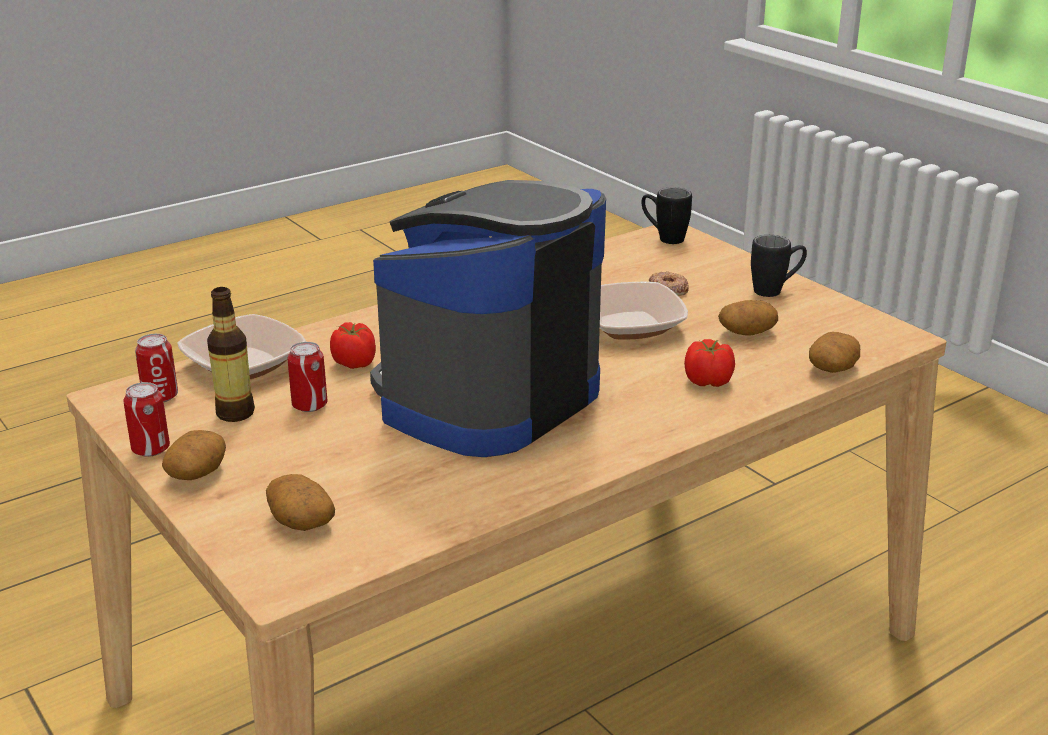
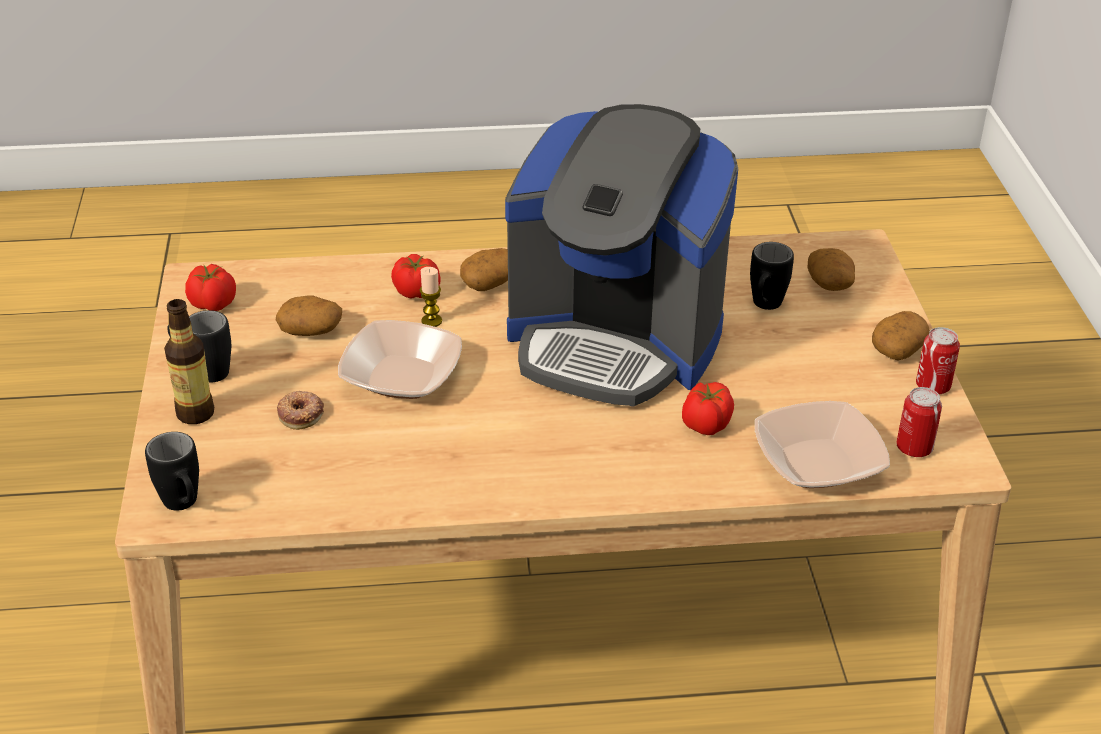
camera: 150 degrees left, 10 degrees up
bottle [207,287,255,422] -> bottle moved to [164,299,214,424]
can [287,342,328,412] -> none
coffee machine [370,180,606,457] -> coffee machine turned 45 degrees clockwise [505,104,738,406]
potato [809,332,860,373] -> potato moved to [460,248,508,291]
none -> tomato [185,264,236,311]
none -> candle [420,267,442,327]
none -> black mug [750,242,794,310]

